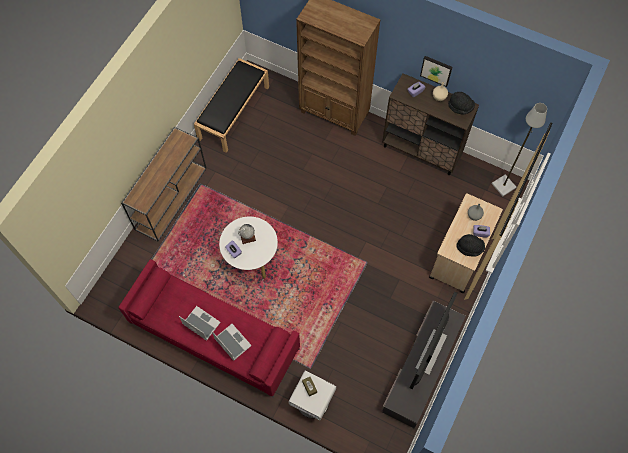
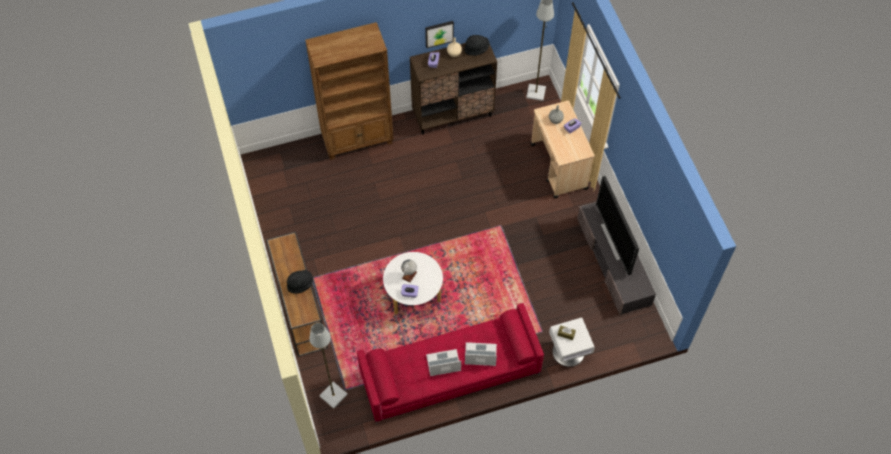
camera: 45 degrees left, 5 degrees down
black bench [194,58,269,153] -> none
black hat [456,234,485,257] -> black hat moved to [287,270,313,294]
none -> grey floor lamp [309,323,348,409]

